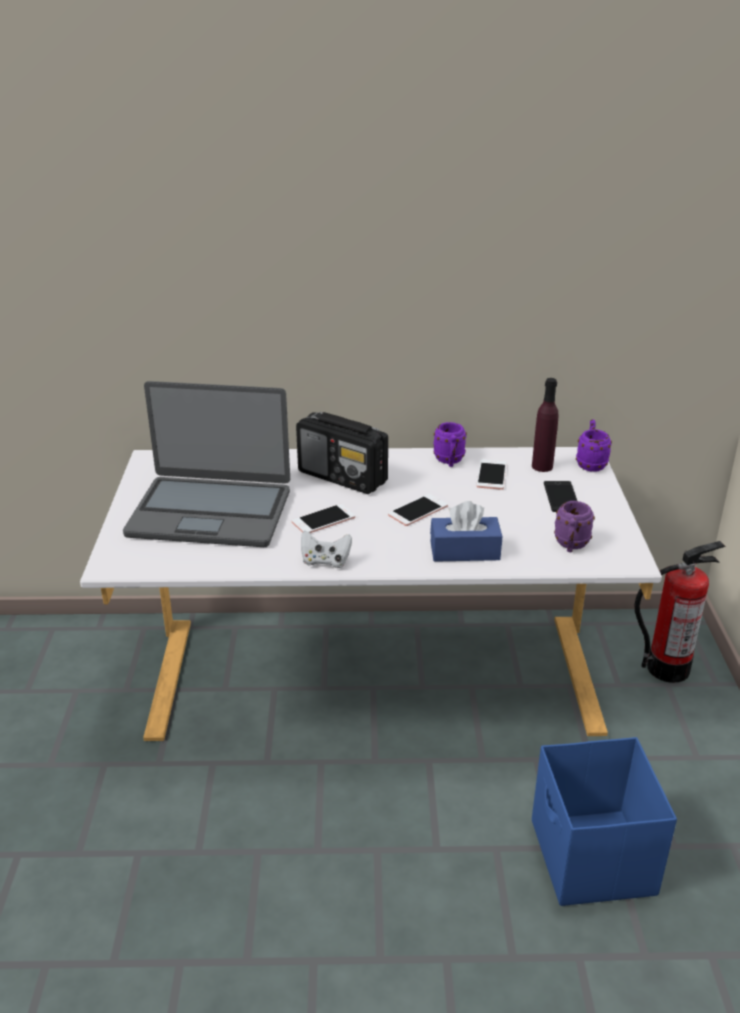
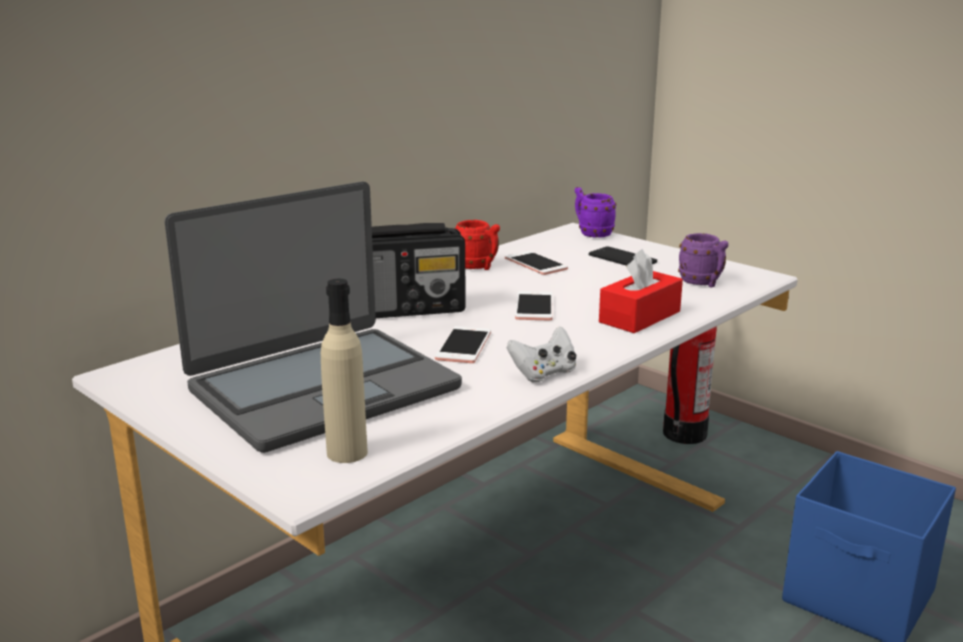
camera: 45 degrees left, 10 degrees down
blue tissue box [430,501,502,562] -> red tissue box [599,249,683,333]
purple mug [433,422,467,467] -> red mug [455,220,500,270]
purple bottle [532,378,559,472] -> none
none -> beige bottle [321,279,368,463]

